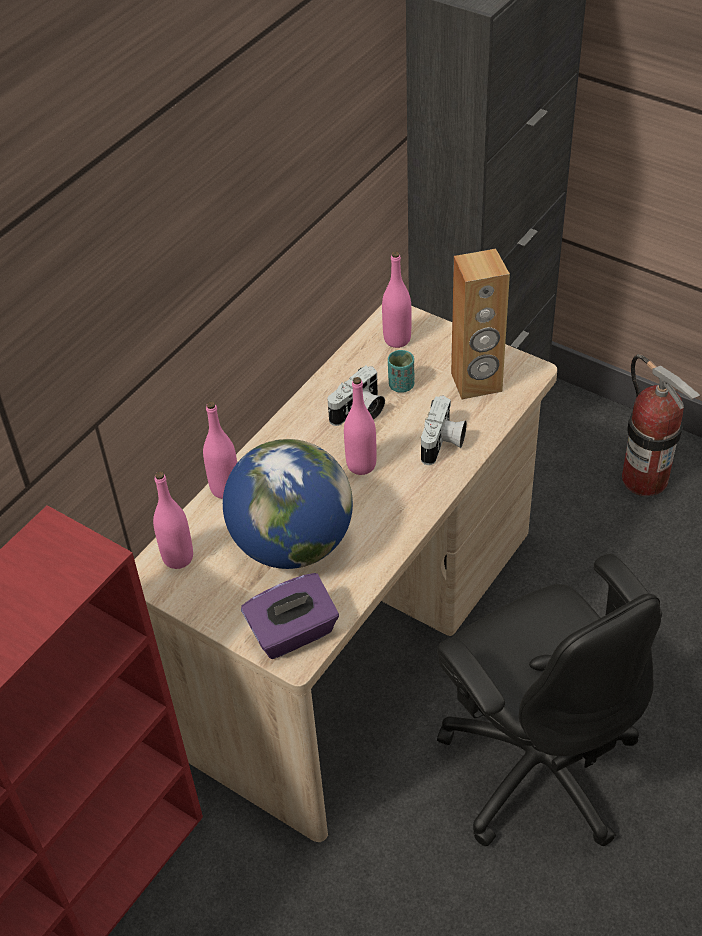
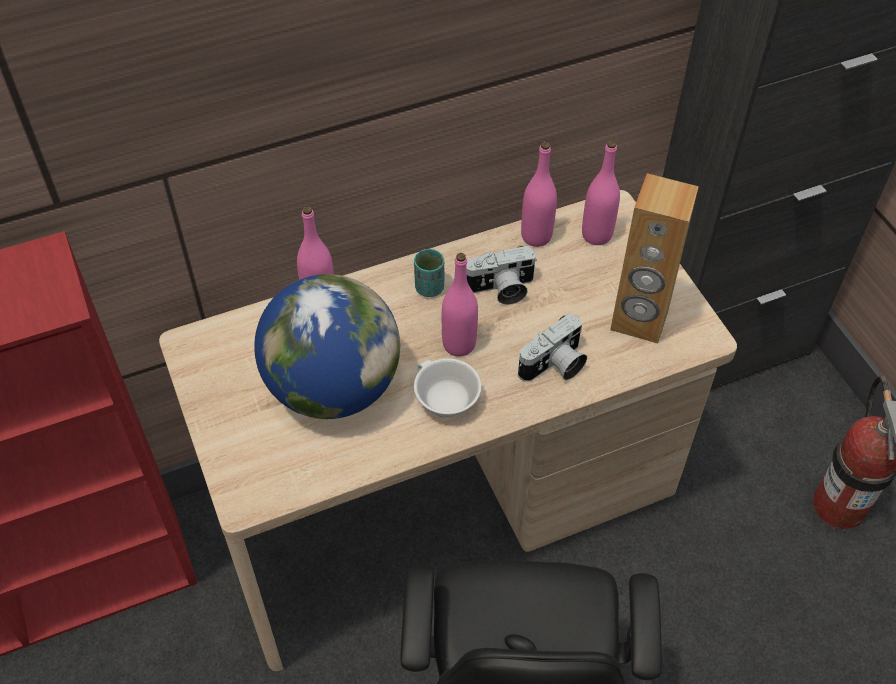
camera: 30 degrees right, 5 degrees up
pink bottle [153,471,193,569] -> pink bottle moved to [521,142,557,247]
purple tissue box [241,573,339,659] -> none
turquoise cup [388,350,414,393] -> turquoise cup moved to [414,249,445,297]
none -> white cup [414,358,482,418]

